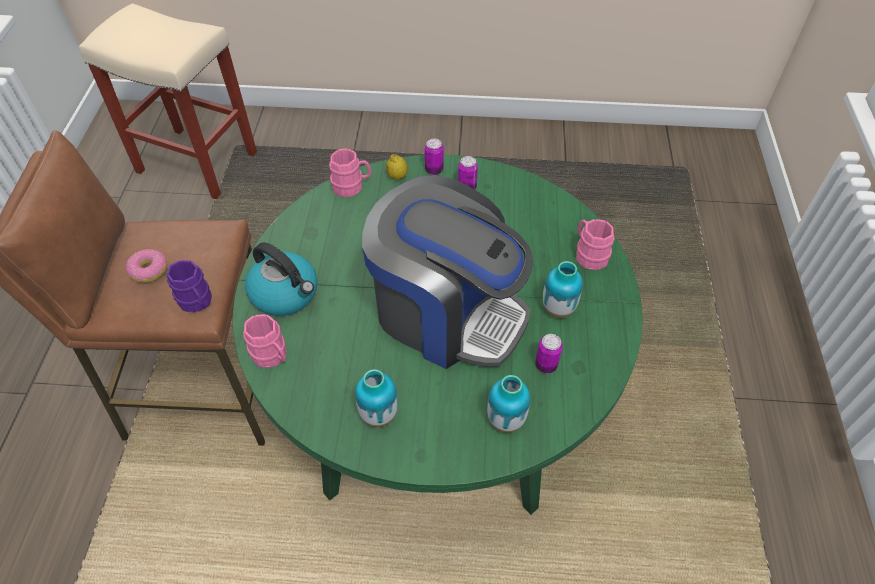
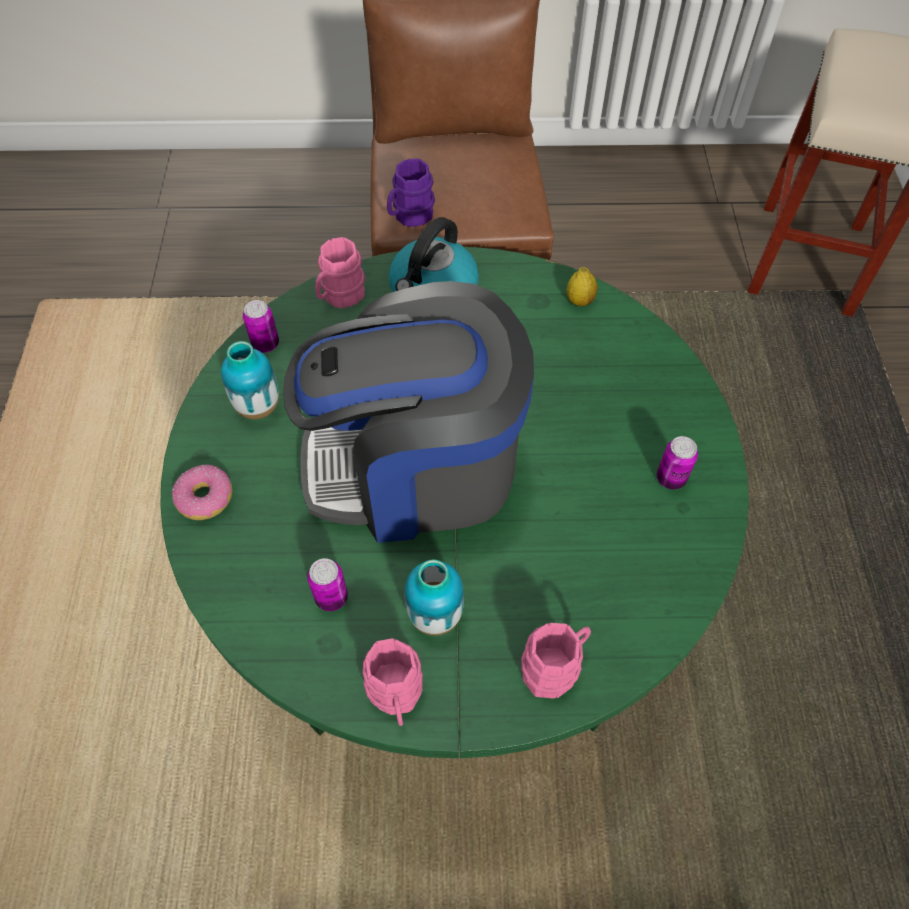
camera: 85 degrees right, 5 degrees up
donut [126,249,167,283] -> donut moved to [171,465,232,520]
pink mug [329,148,371,197] -> pink mug moved to [362,638,423,726]
coffee machine [362,175,533,369] -> coffee machine turned 60 degrees clockwise [283,281,534,543]
lemon [386,154,408,180] -> lemon moved to [566,267,597,306]
can [425,139,444,175] -> can moved to [243,300,279,353]
vase [487,375,530,433] -> none

